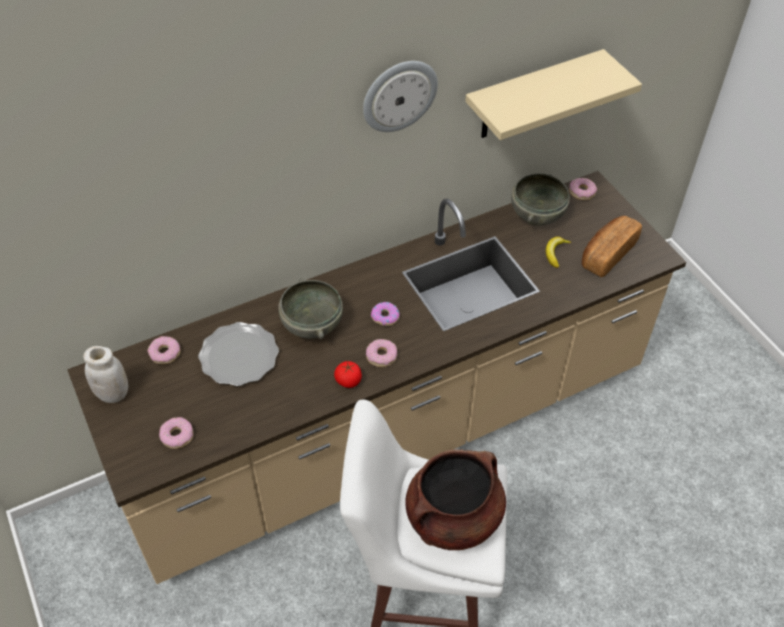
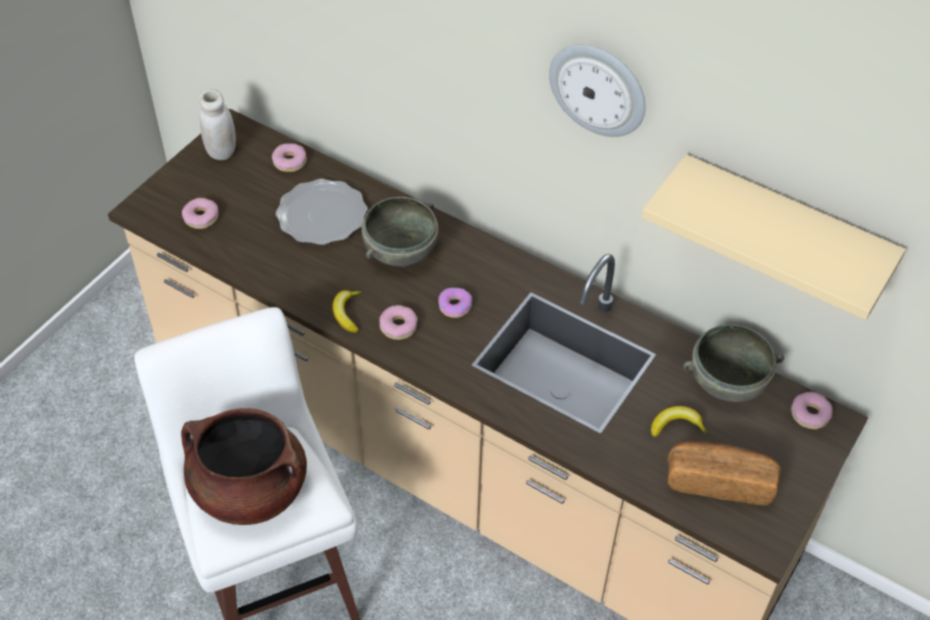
camera: 60 degrees right, 0 degrees up
tomato [334,361,362,388] -> banana [332,290,360,333]

